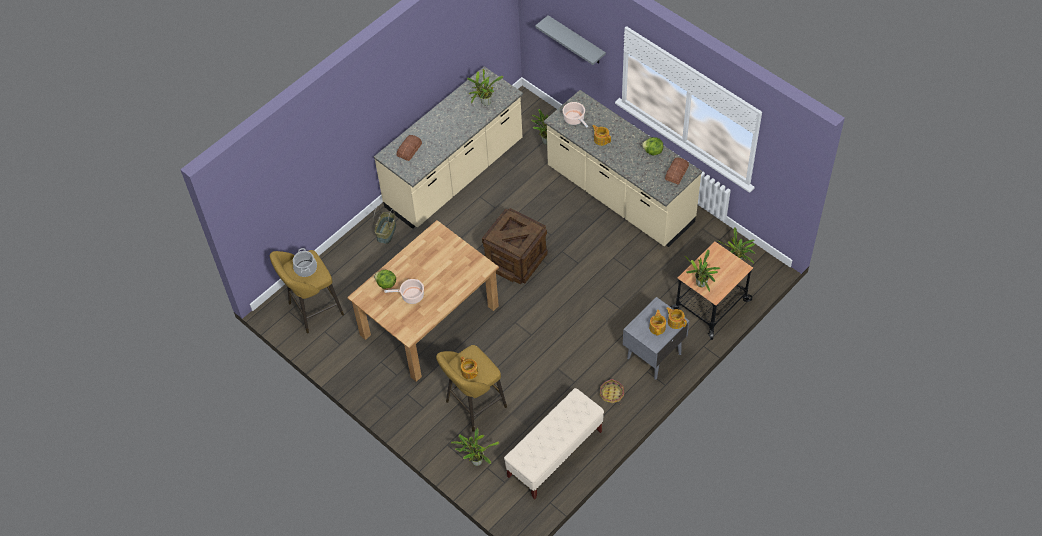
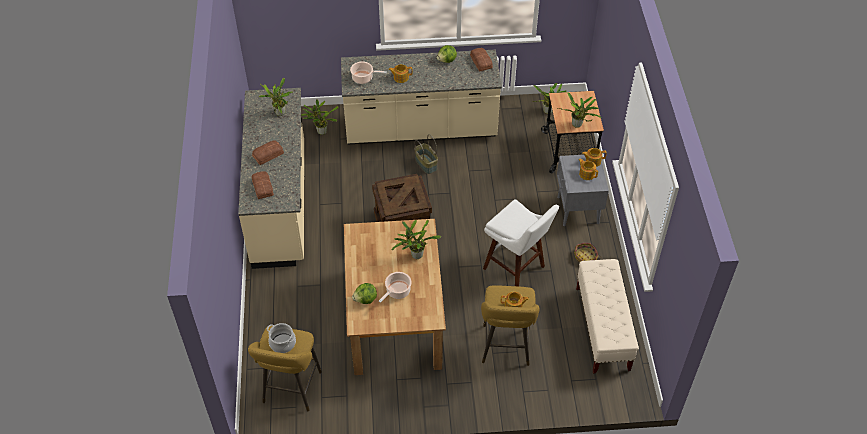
camera: 50 degrees left, 5 degrees down
basket [373,206,396,244] -> basket moved to [414,134,438,174]
potted plant [451,428,499,466] -> potted plant moved to [392,219,441,259]
grey shelf [535,15,606,65] -> none
none -> bread [252,140,284,165]
none -> white stool [483,199,559,287]

